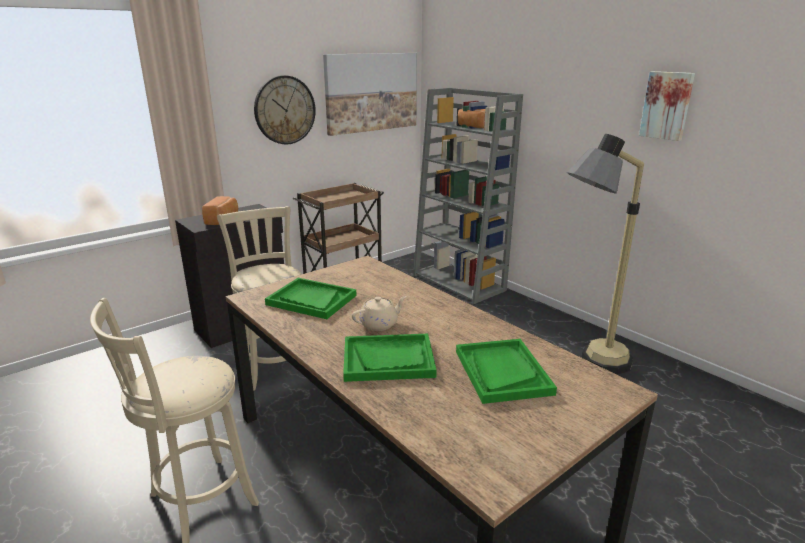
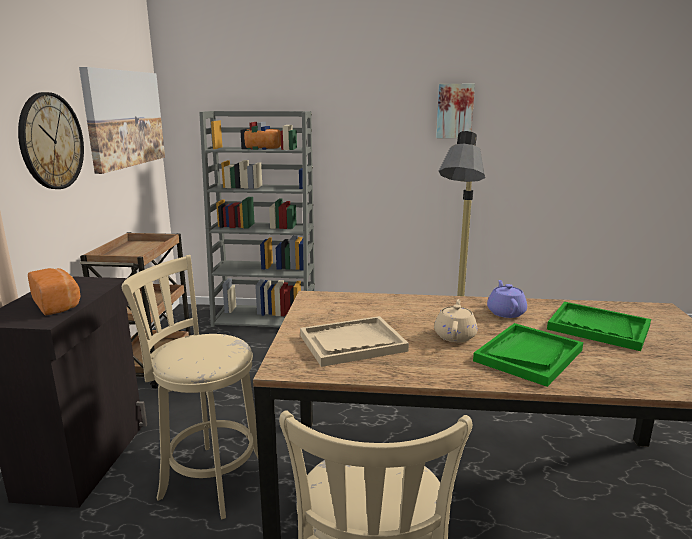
camera: 45 degrees left, 5 degrees down
green tray [265,278,357,319] -> beige tray [300,316,409,367]
none -> purple teapot [487,280,527,318]

